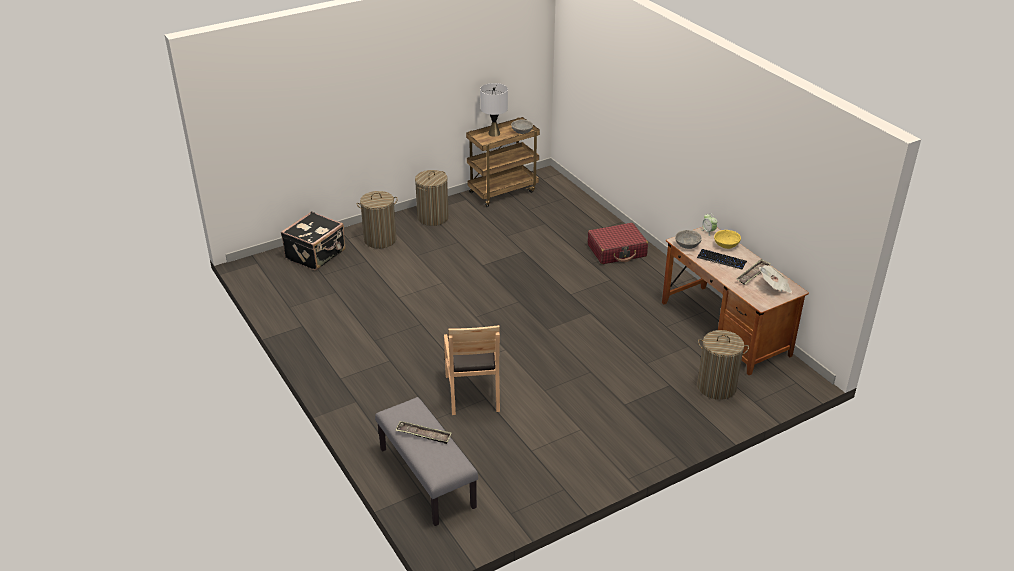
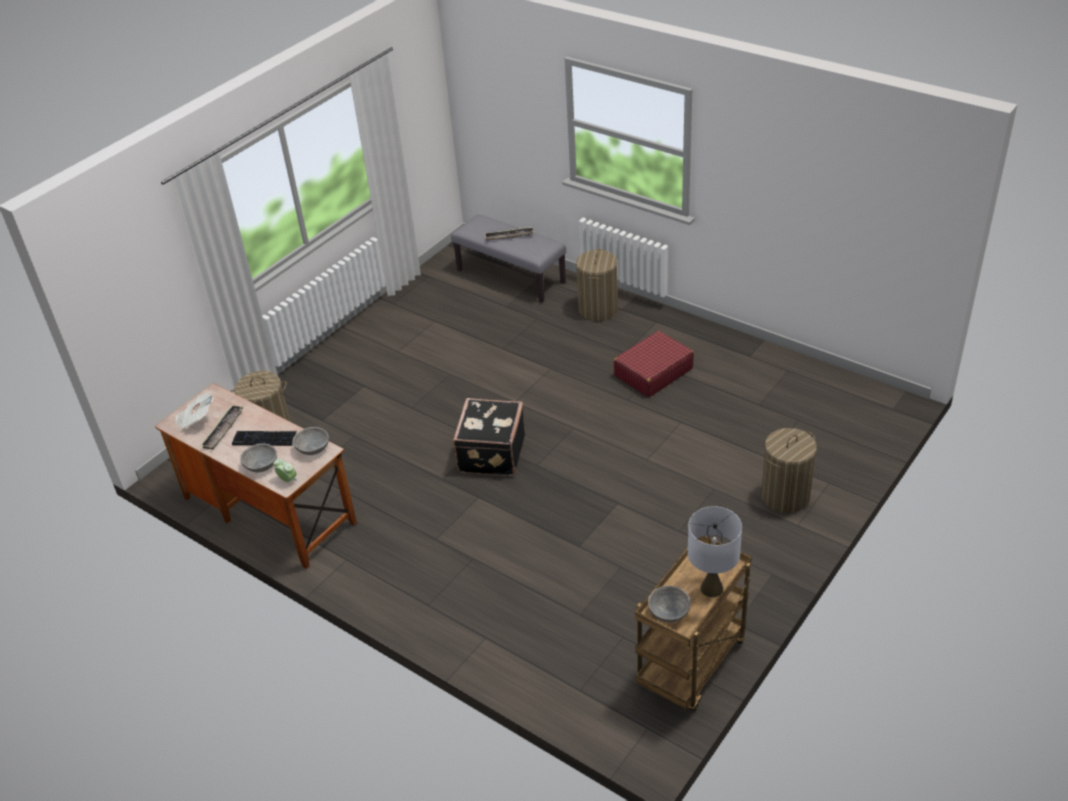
camera: 160 degrees right, 5 degrees up
black suitcase [281,211,346,270] -> black suitcase moved to [453,398,525,476]
laundry basket [415,170,449,226] -> laundry basket moved to [576,249,618,321]
brown chair [444,325,500,415] -> none
red suitcase [588,223,648,264] -> red suitcase moved to [614,331,694,397]
yellow bowl [714,230,741,249] -> grey bowl [240,444,277,473]

